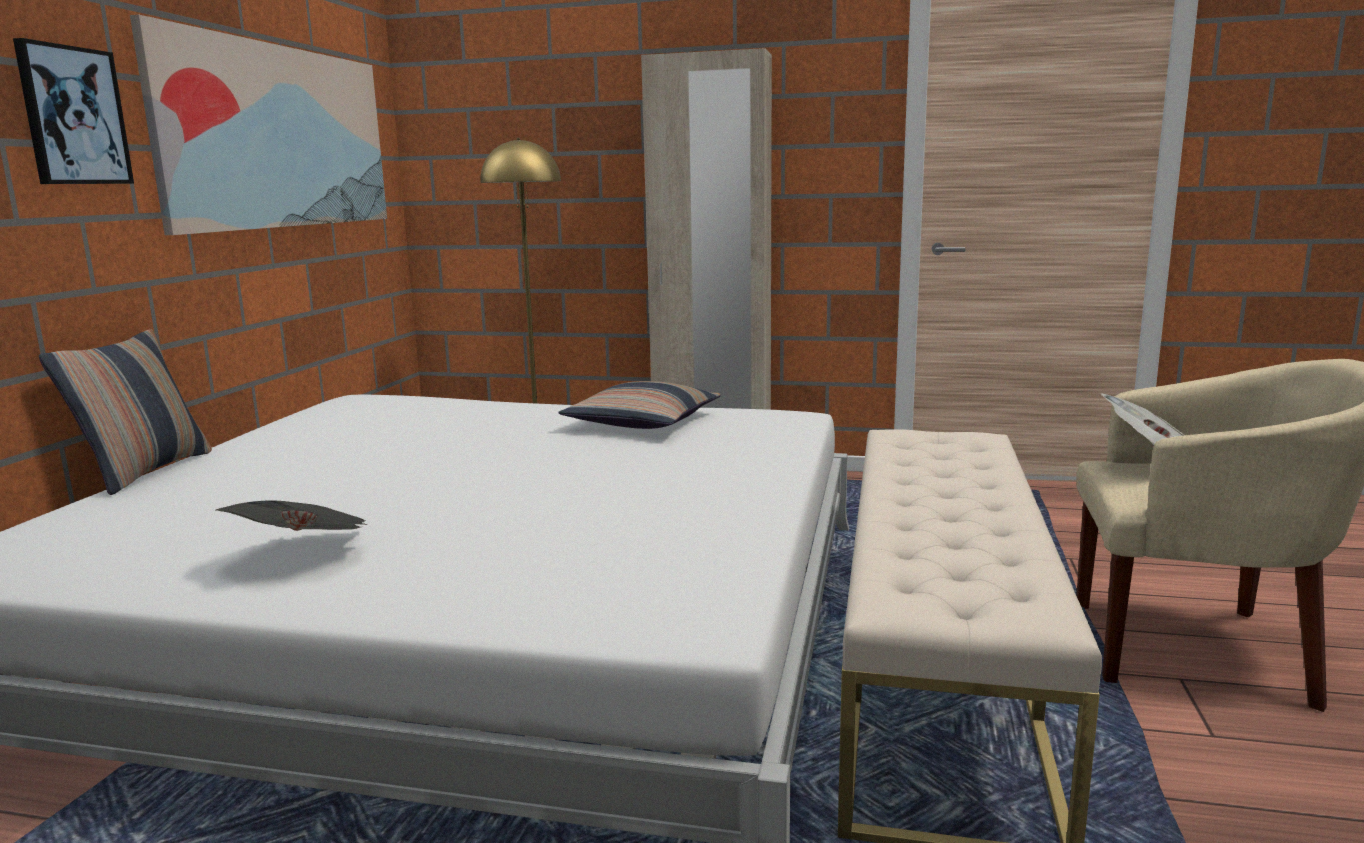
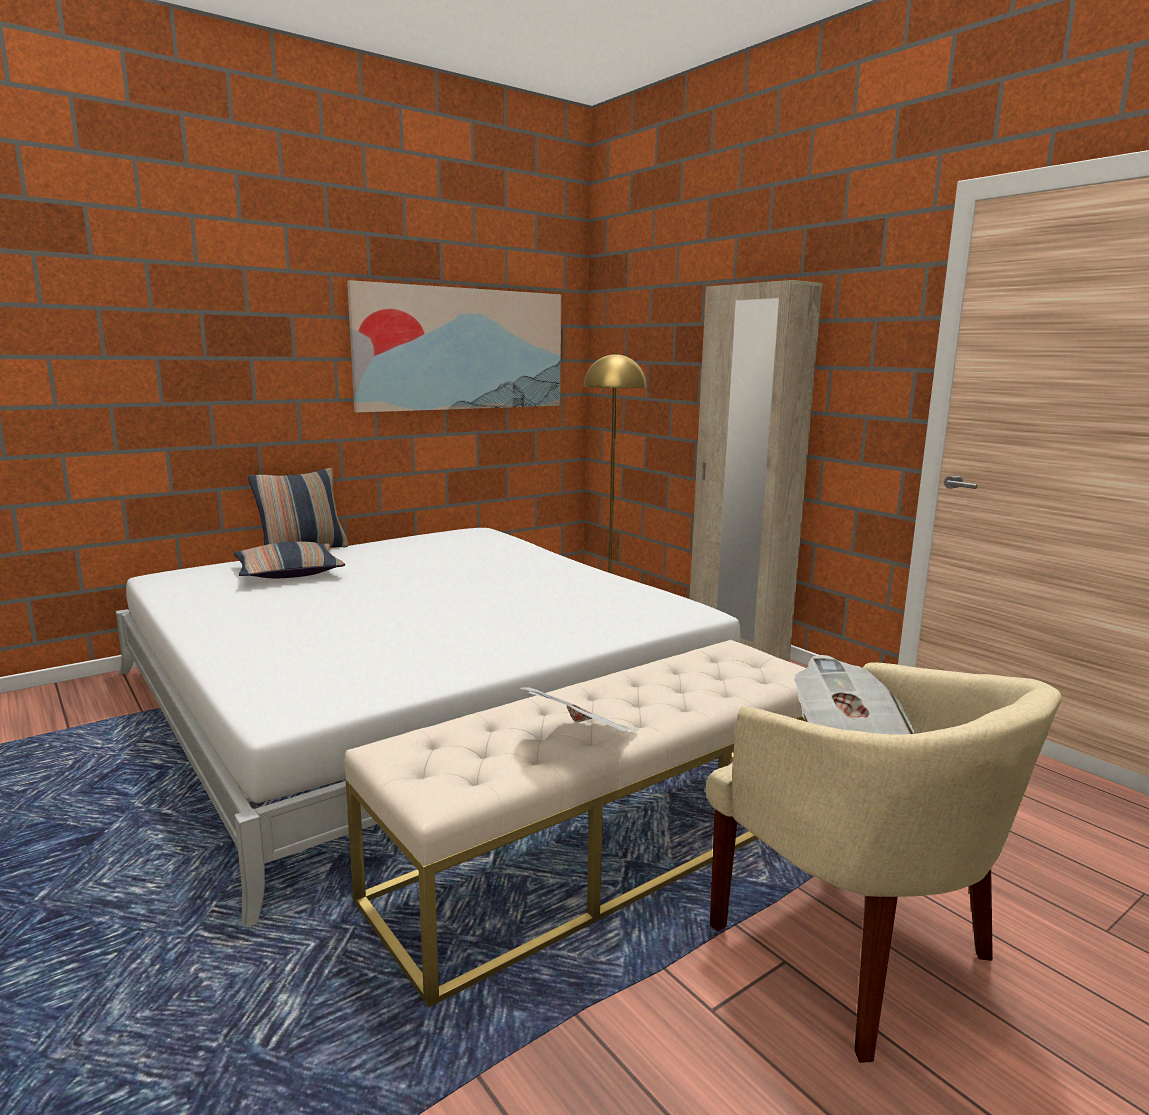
camera: 40 degrees right, 0 degrees up
picture [13,38,134,184] -> none
newspaper [216,500,369,531] -> newspaper moved to [520,687,640,734]
pillow [558,381,721,429] -> pillow moved to [234,541,345,578]

